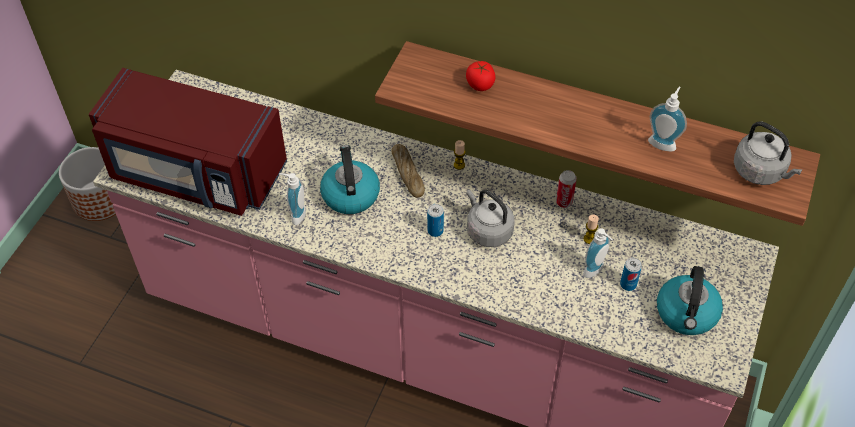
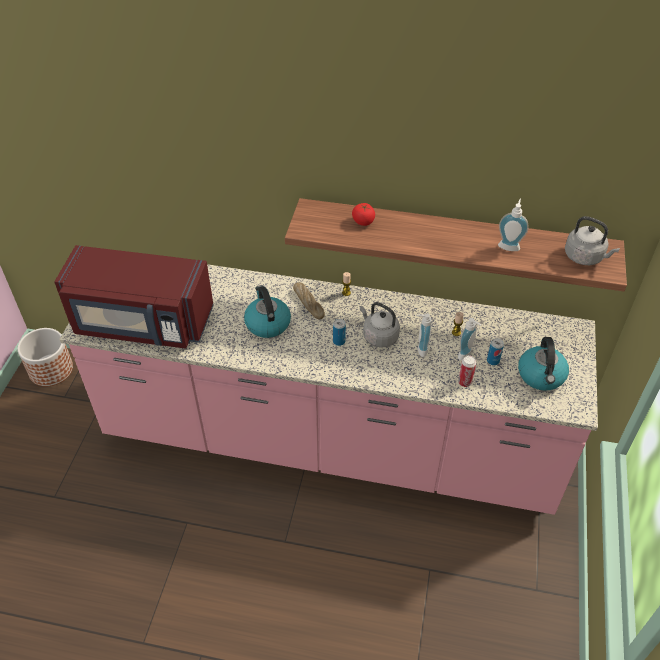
camera: 10 degrees left, 5 degrees down
soap dispenser [279,173,306,225] -> soap dispenser moved to [416,314,431,357]
can [556,170,577,208] -> can moved to [458,355,476,387]

